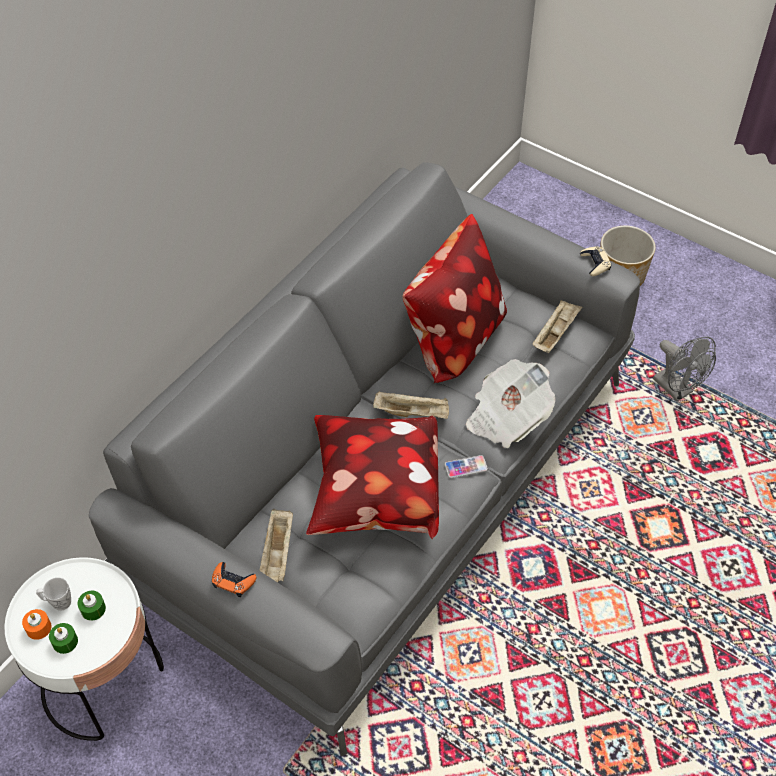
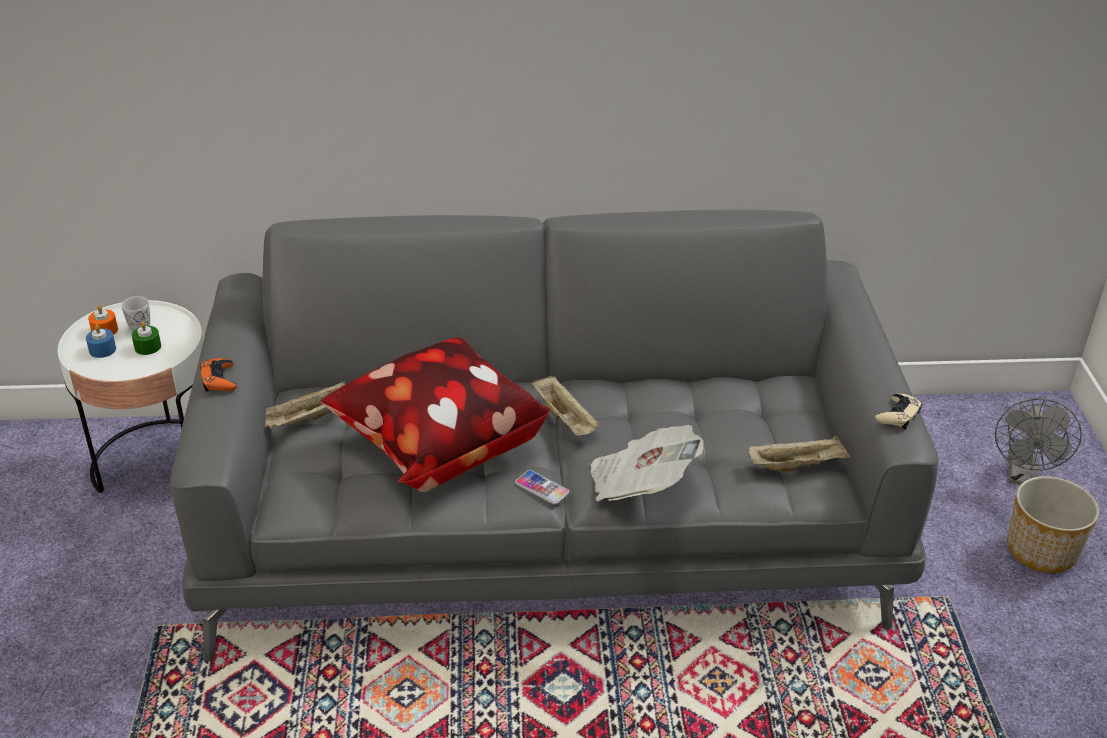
camera: 50 degrees right, 15 degrees down
green candle [49,623,78,654] -> blue candle [86,324,116,358]
pillow [403,214,507,383] -> none
grey fan [653,336,716,401] -> grey fan moved to [995,398,1082,484]

